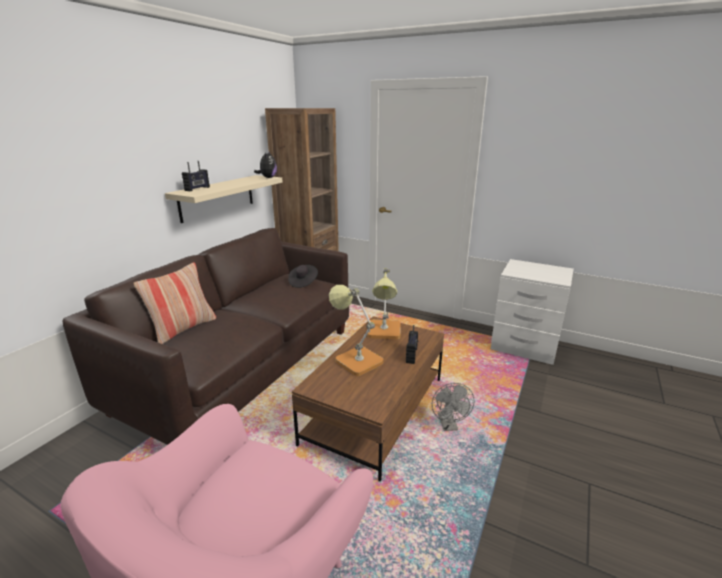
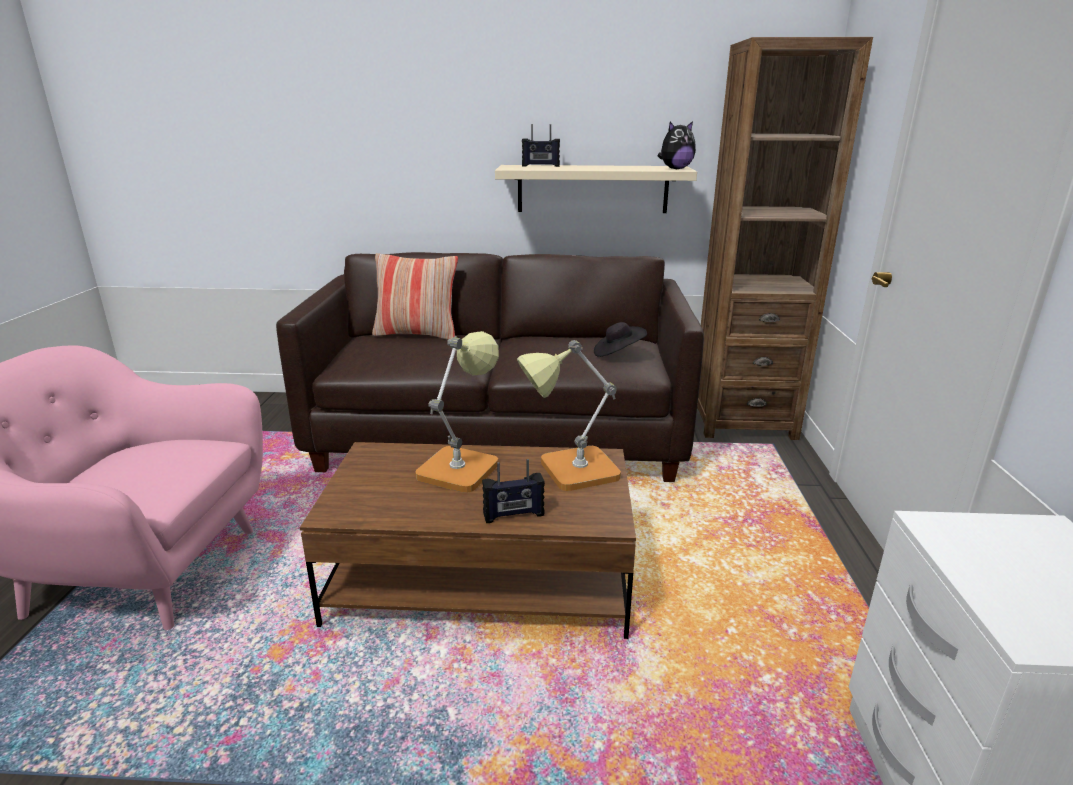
camera: 65 degrees right, 0 degrees up
grey fan [432,383,475,431] -> none

